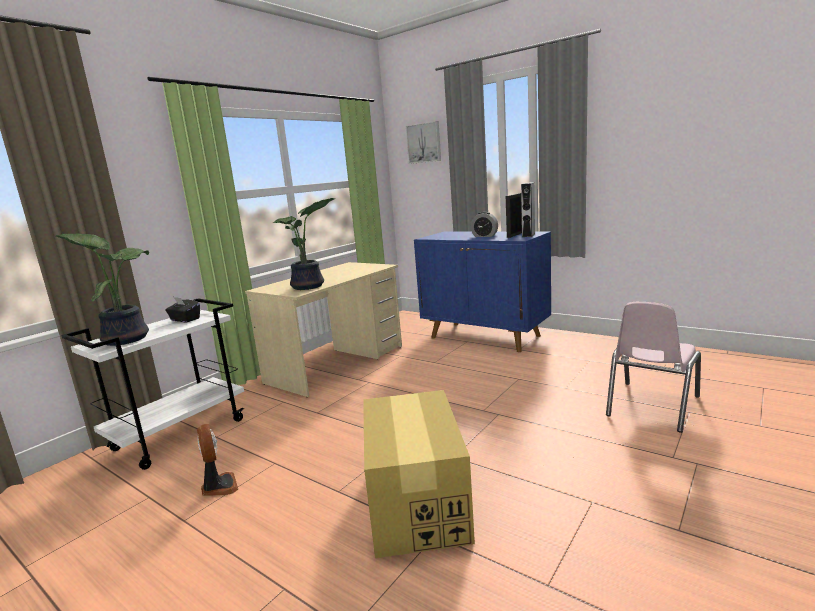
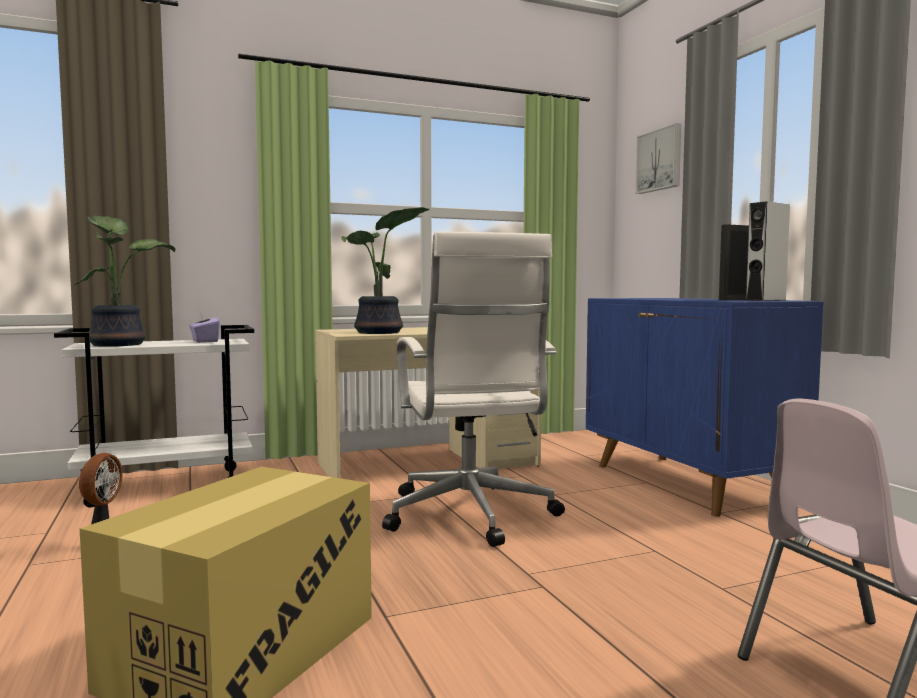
camera: 30 degrees right, 10 degrees down
black tissue box [165,297,200,322] -> purple tissue box [189,311,220,343]
alarm clock [471,212,498,237] -> none
none -> white office chair [382,231,565,547]

